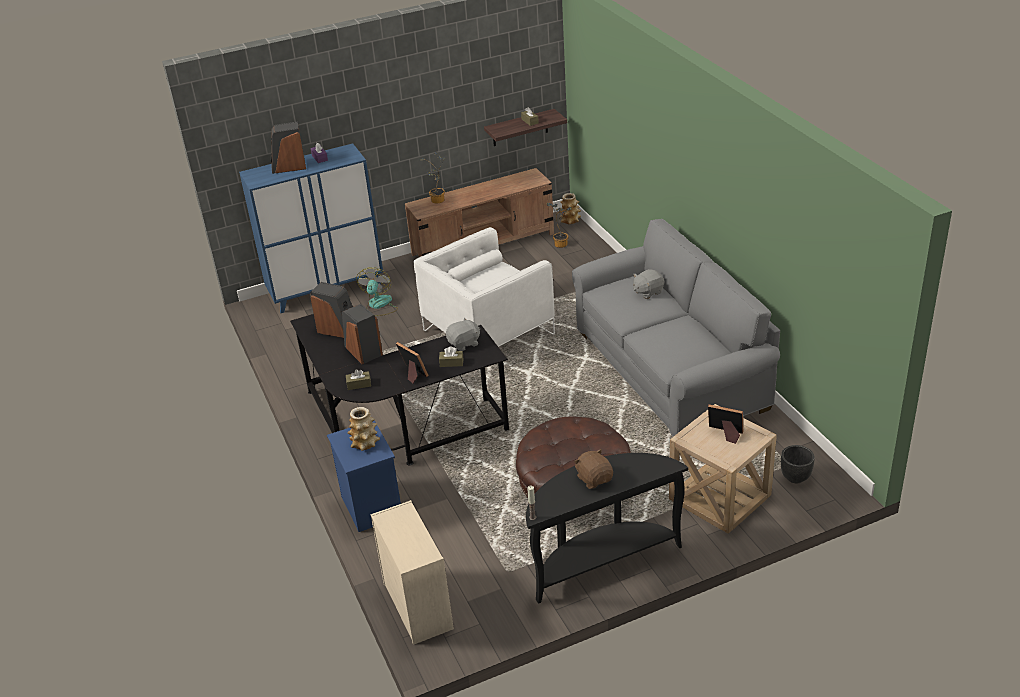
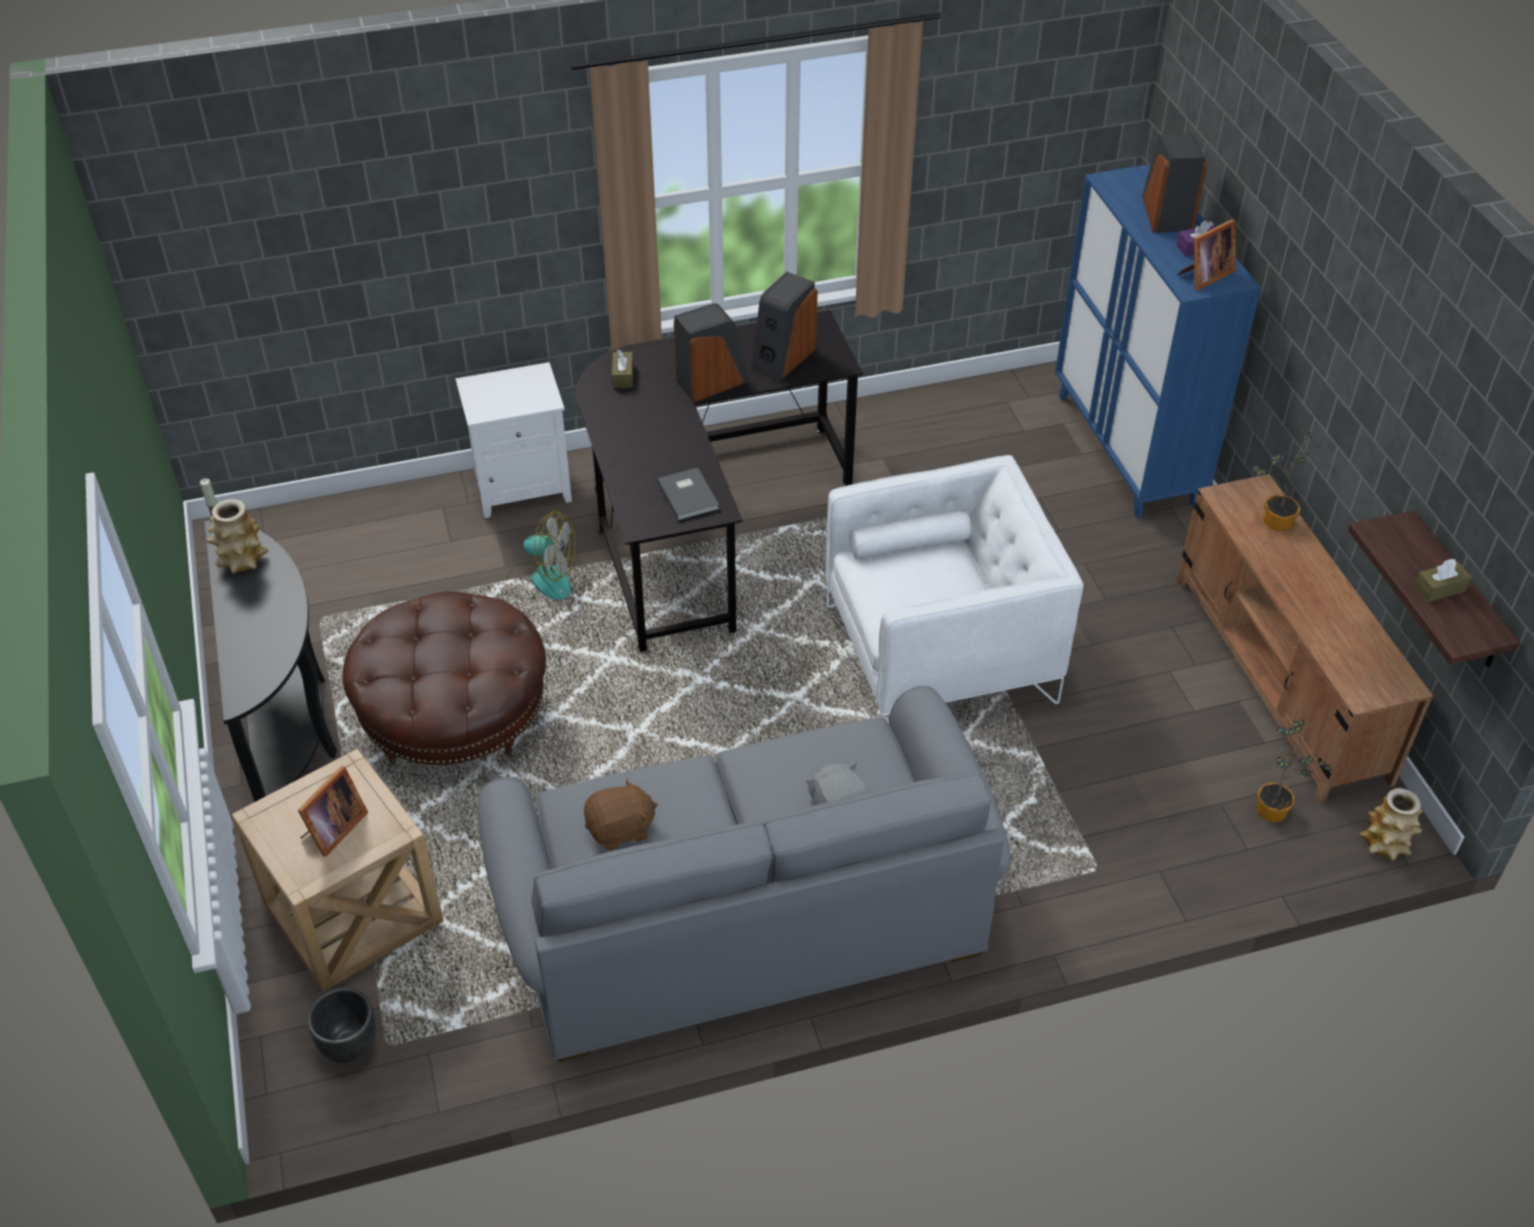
camera: 95 degrees right, 10 degrees up
blue nightstand [327,421,401,532] -> white nightstand [456,362,572,518]
vase [348,407,380,451] -> vase moved to [206,499,268,573]
fan [356,267,398,316] -> fan moved to [506,511,575,600]
beige dresser [371,500,454,645] -> none
picture frame [396,342,429,383] -> picture frame moved to [1177,219,1236,291]
white armchair [413,227,555,373] -> white armchair turned 105 degrees clockwise [825,455,1084,718]
brown tissue box [439,346,463,367] -> none
grey plush toy [446,318,480,351] -> grey book [657,468,719,520]
brown plush toy [574,449,613,489] -> brown plush toy moved to [584,777,658,850]

